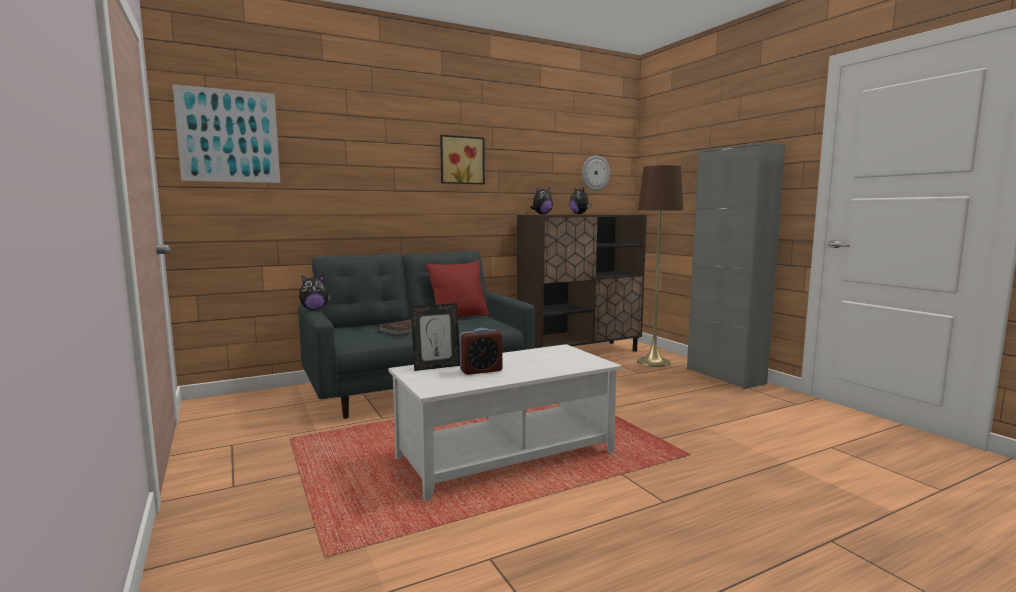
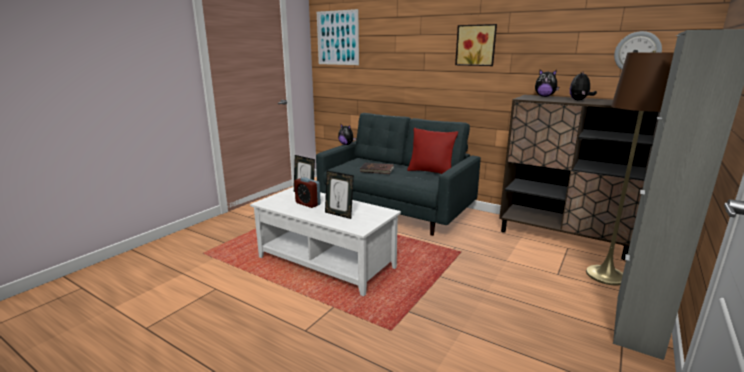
camera: 60 degrees right, 10 degrees up
none -> picture frame [325,171,354,219]

